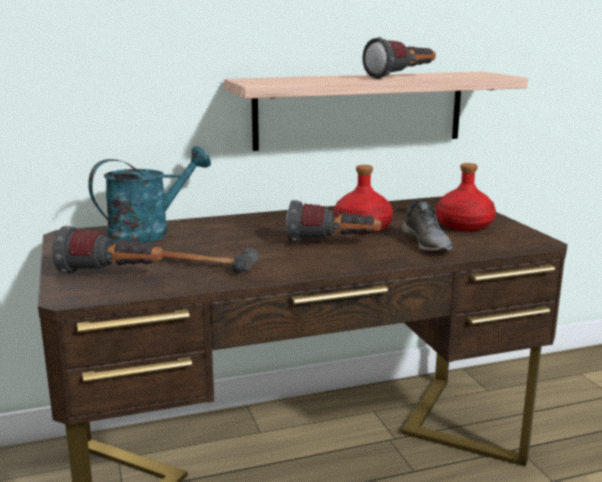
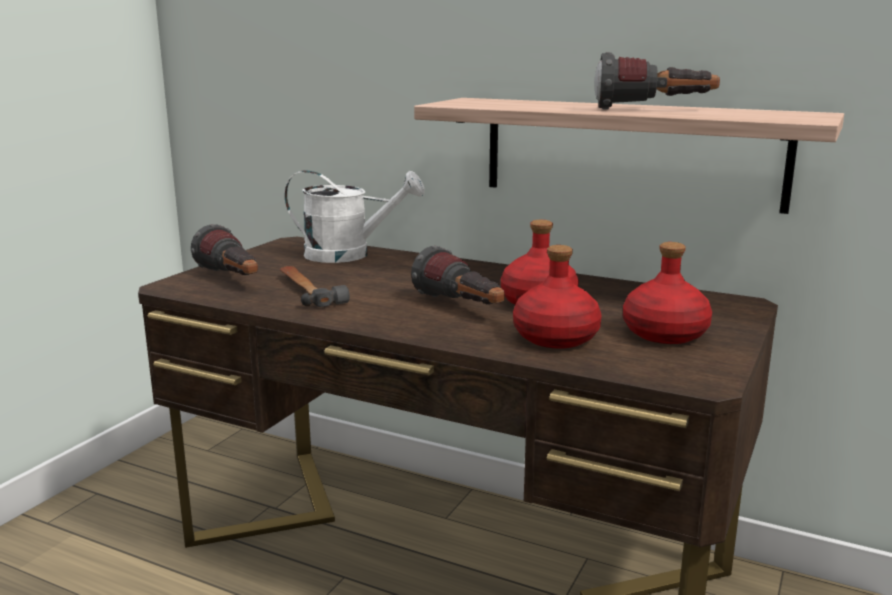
camera: 45 degrees right, 0 degrees up
turquoise watering can [88,146,211,243] -> white watering can [284,170,425,263]
grey shoe [402,200,452,252] -> red bottle [513,245,601,349]

